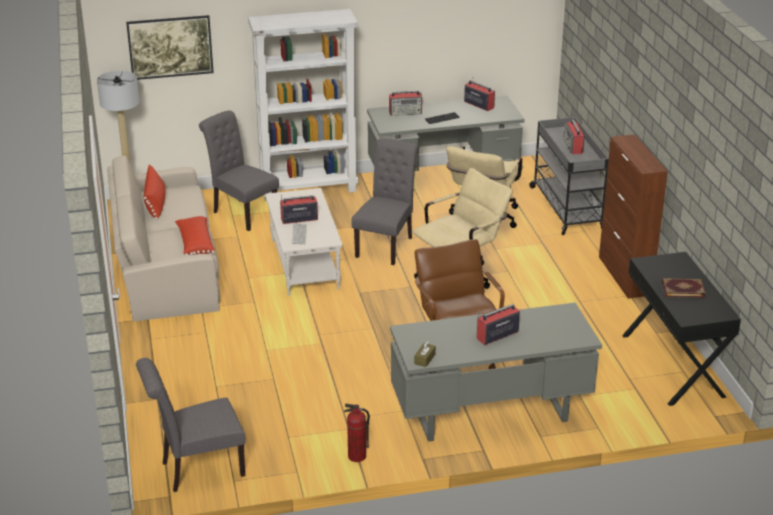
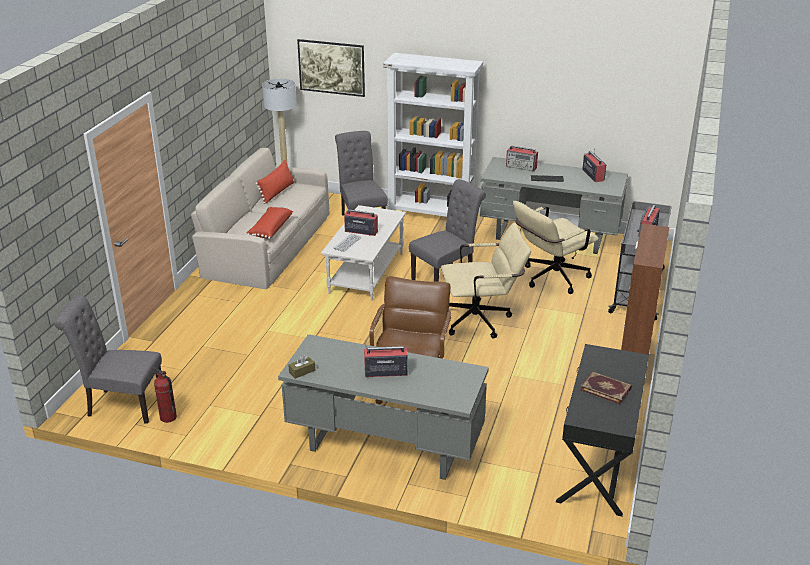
camera: 30 degrees right, 0 degrees up
fire extinguisher [344,403,370,462] -> fire extinguisher moved to [153,367,177,423]

